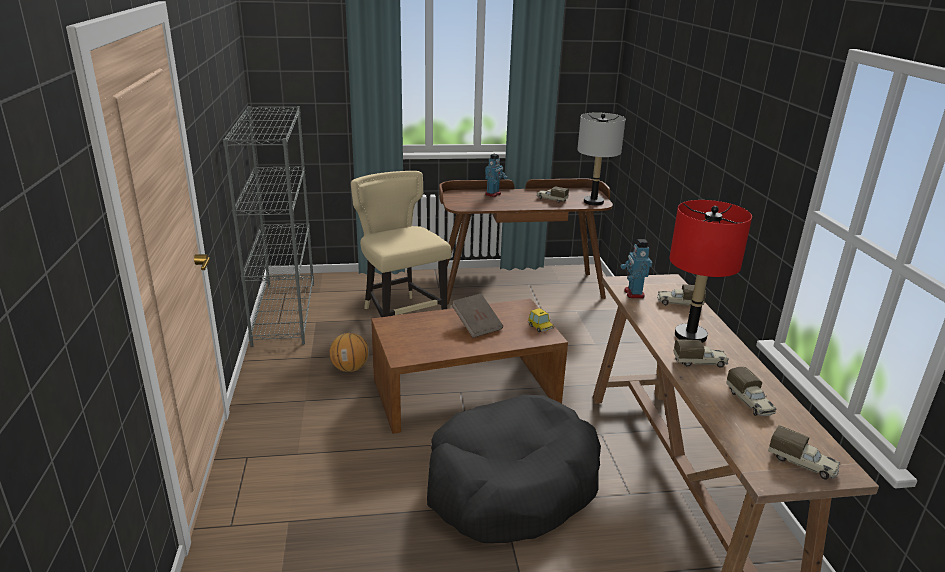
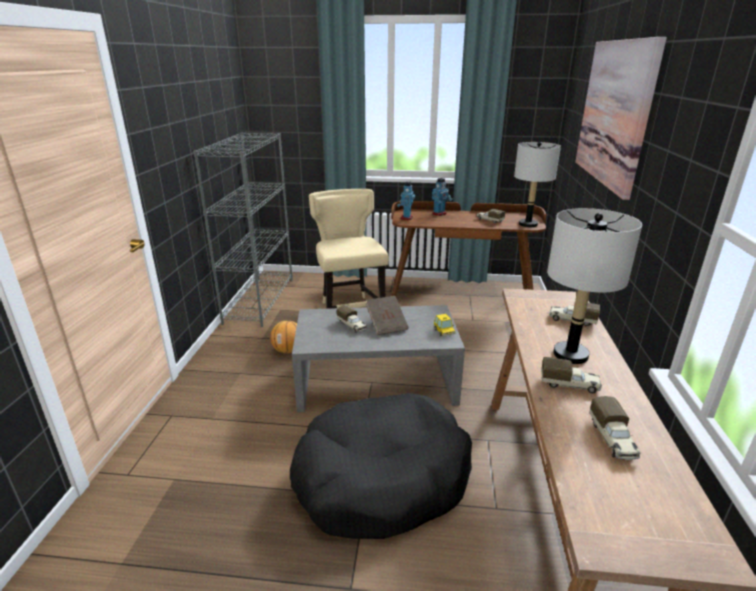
camera: 15 degrees right, 0 degrees up
brown coffee table [371,299,568,434] -> grey coffee table [292,305,465,412]
toy robot [620,239,652,298] -> toy robot moved to [397,181,415,220]
red table lamp [669,200,752,343] -> grey table lamp [547,208,642,364]
toy truck [768,425,840,480] -> toy truck moved to [337,305,367,333]
none -> picture [575,37,667,200]

